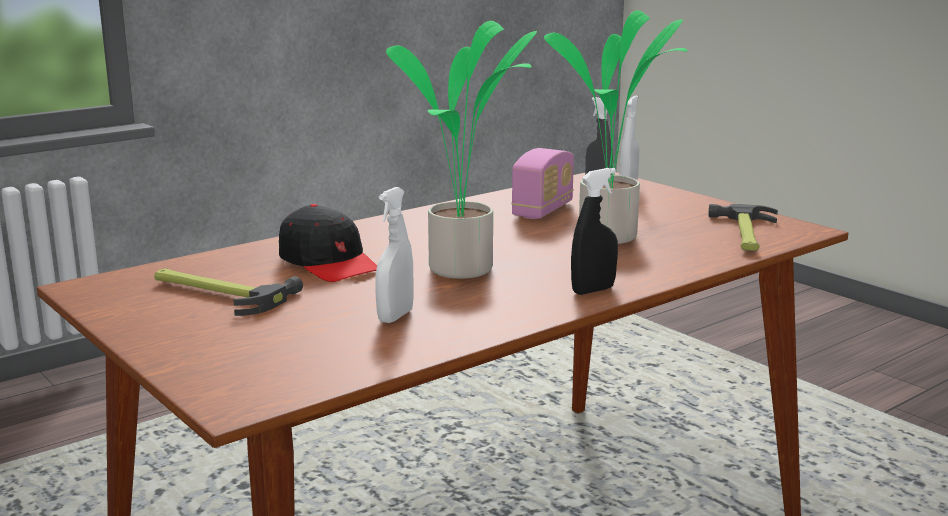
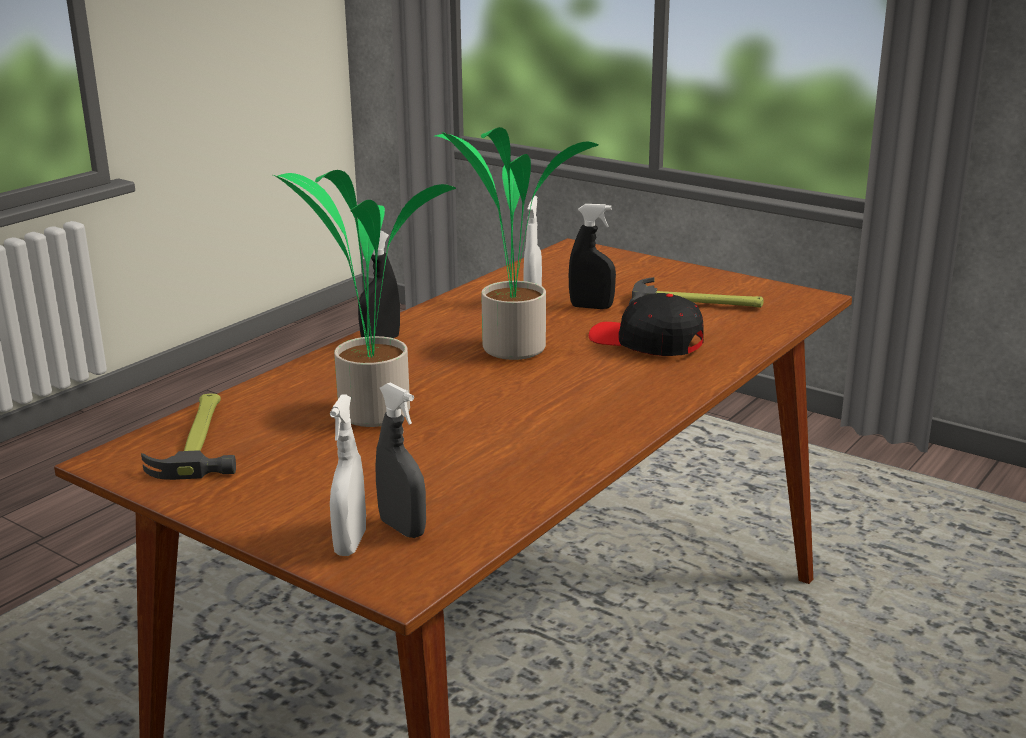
camera: 165 degrees right, 5 degrees up
radio [511,148,574,219] -> none
none -> black spray bottle [569,204,616,309]

